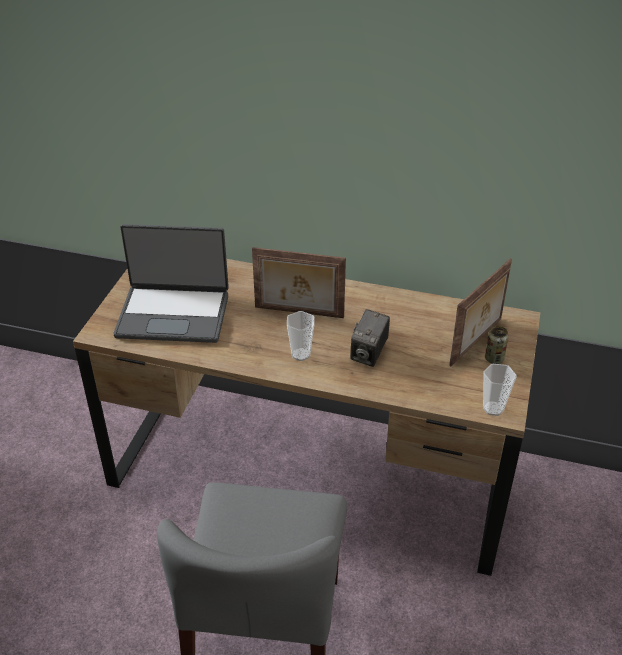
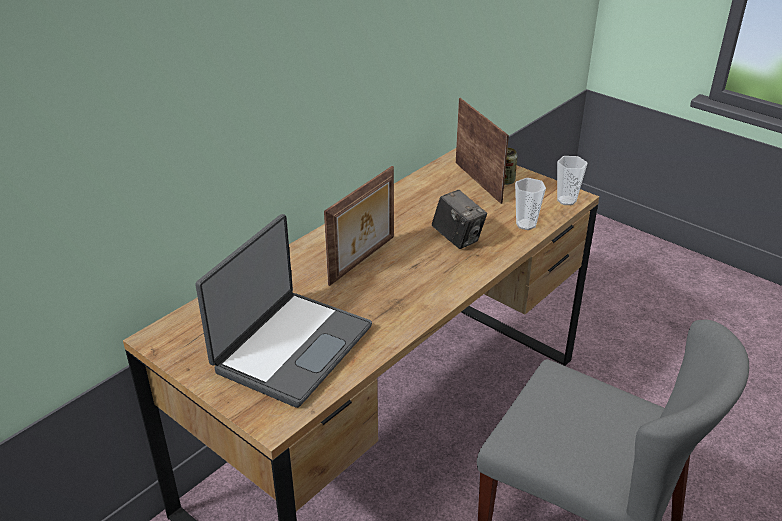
camera: 65 degrees left, 5 degrees down
cup [287,311,314,361] -> cup moved to [515,178,546,230]

